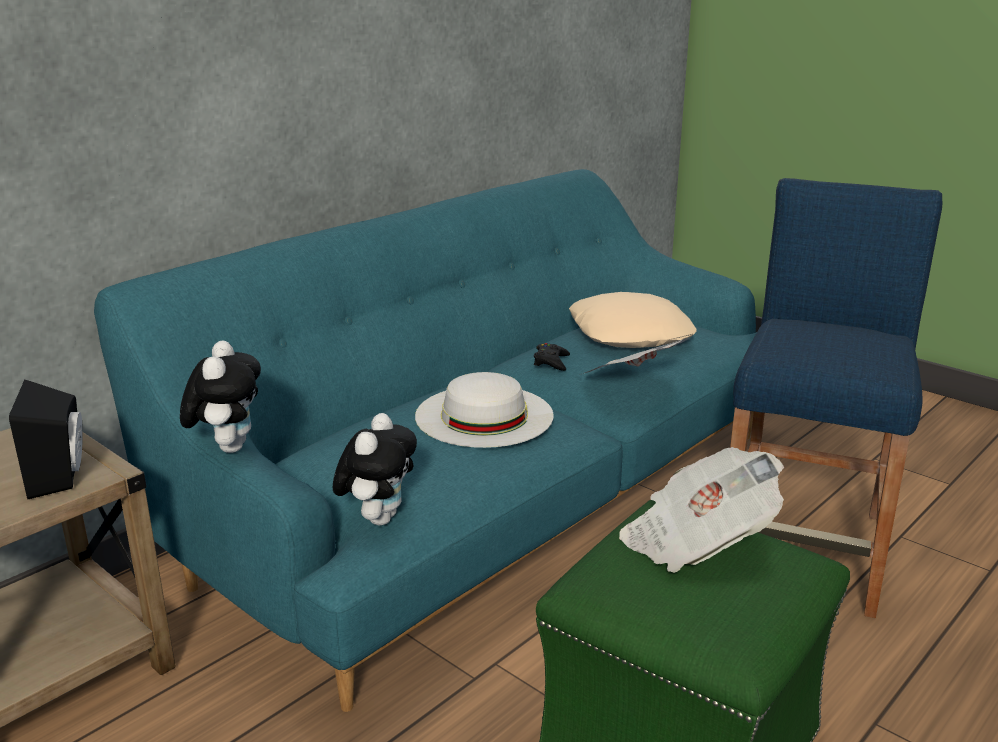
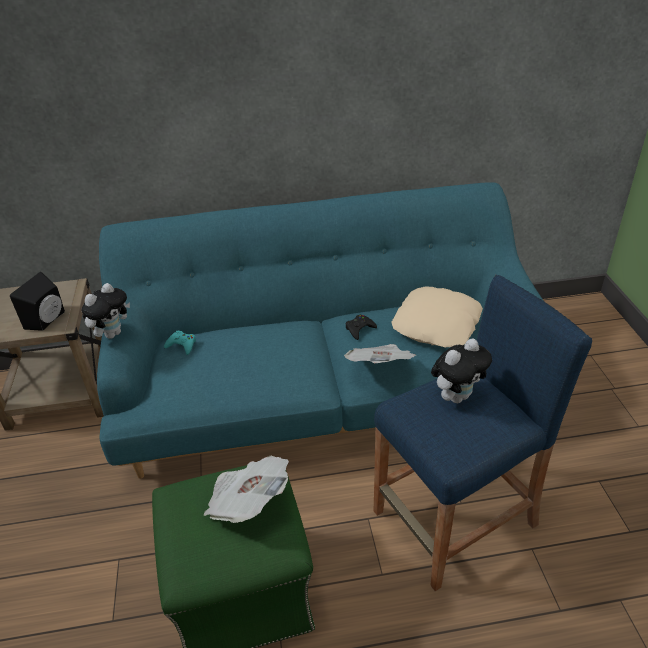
camera: 40 degrees right, 15 degrees up
plush toy [333,413,417,525] -> plush toy moved to [431,339,492,403]
white hat [415,372,554,448] -> none
none -> turquoise game controller [164,331,196,355]

